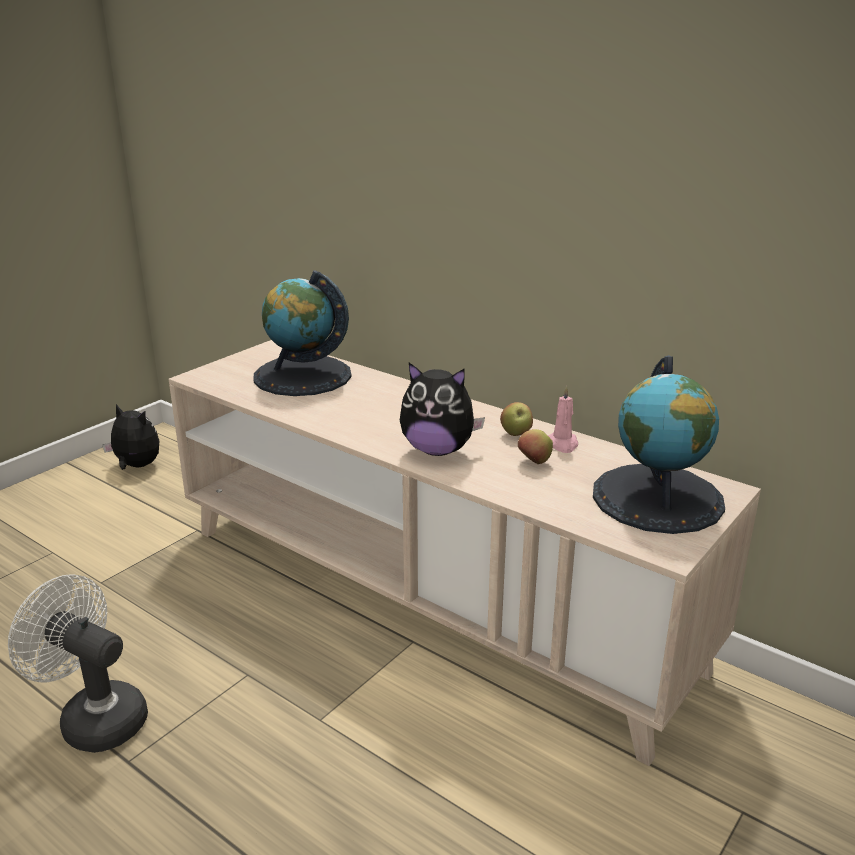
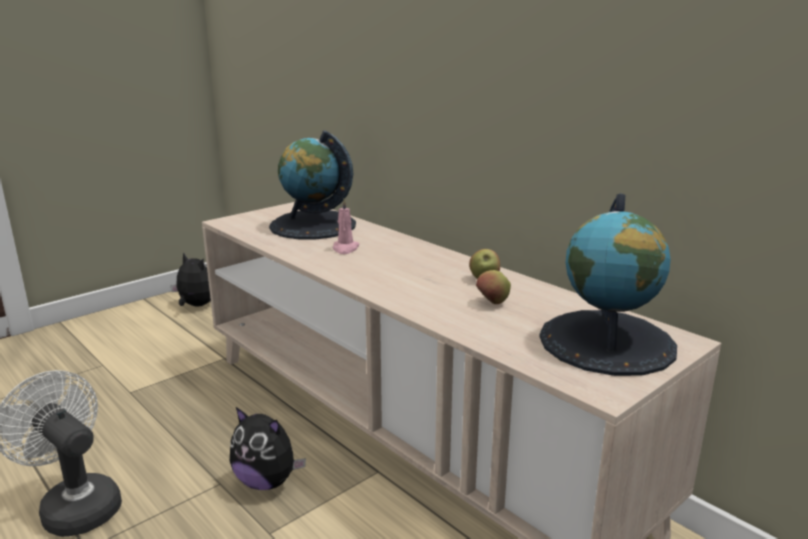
camera: 10 degrees right, 5 degrees down
plush toy [400,363,485,456] -> plush toy moved to [230,407,306,490]
pink candle [548,385,578,453] -> pink candle moved to [333,199,360,254]

